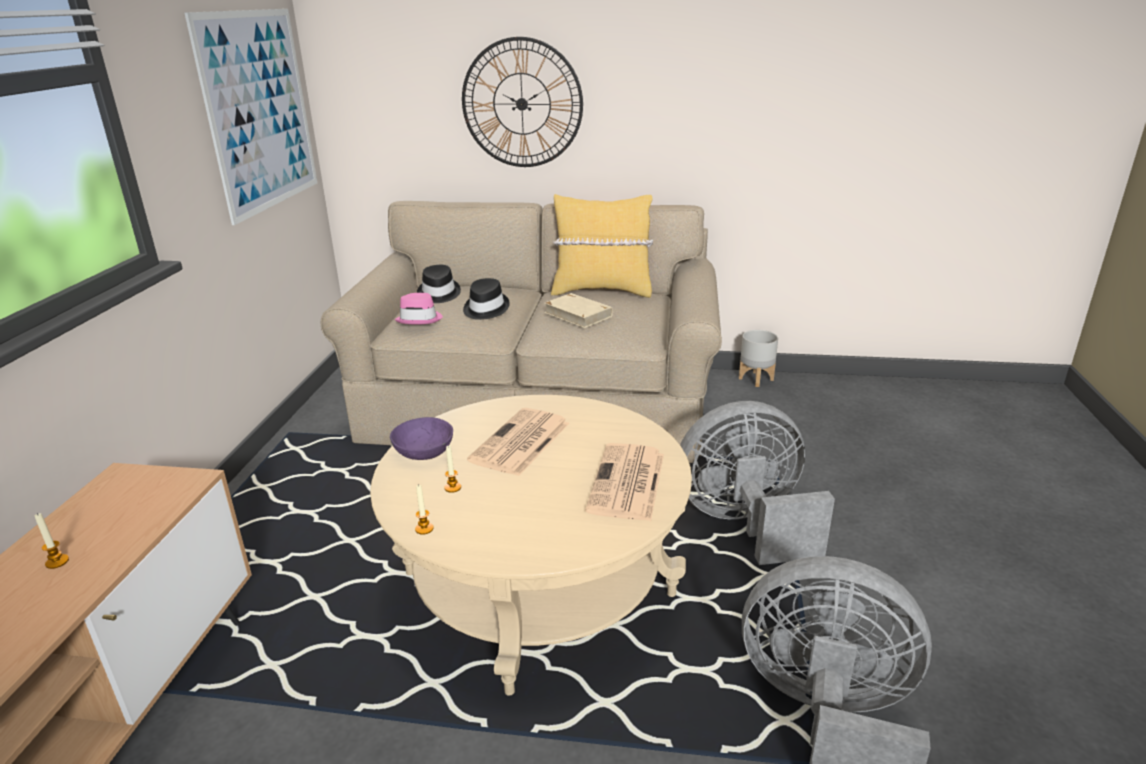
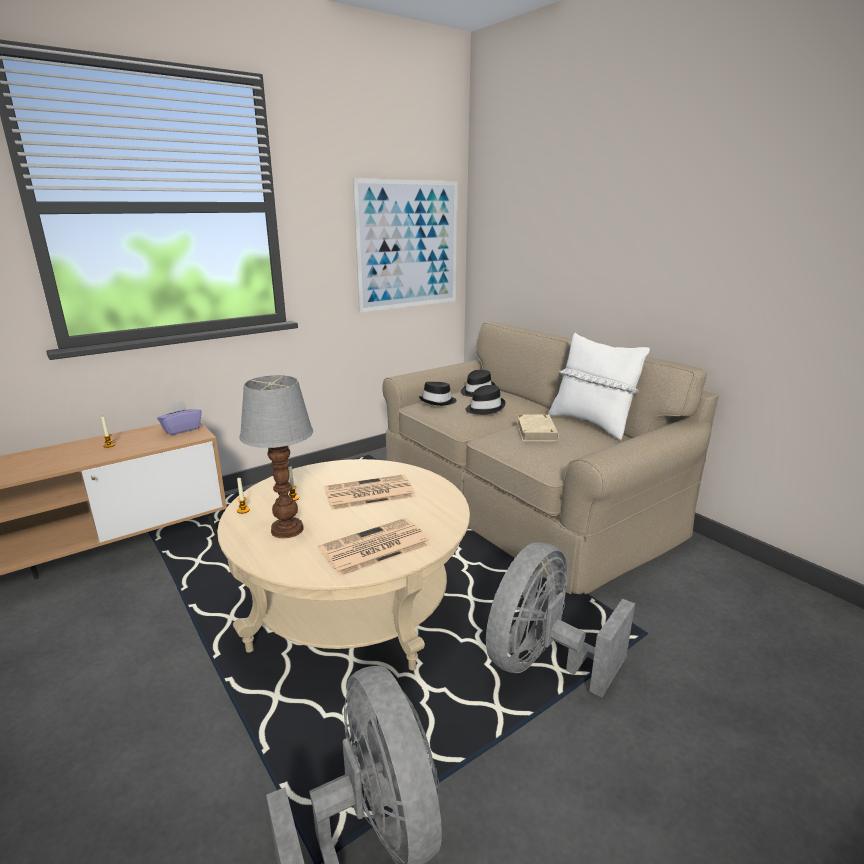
camera: 45 degrees right, 5 degrees down
purple bowl [390,417,453,460] -> none
pink hat [394,293,443,324] -> black hat [419,382,457,406]
wall clock [462,37,583,167] -> none
yellow pillow [551,194,653,298] -> white pillow [548,333,650,440]
grey fan [680,401,835,565] -> grey fan turned 90 degrees counterclockwise [486,542,635,698]
grey planter [739,330,778,387] -> none
none -> purple tissue box [157,400,201,435]
none -> table lamp [239,375,313,538]

